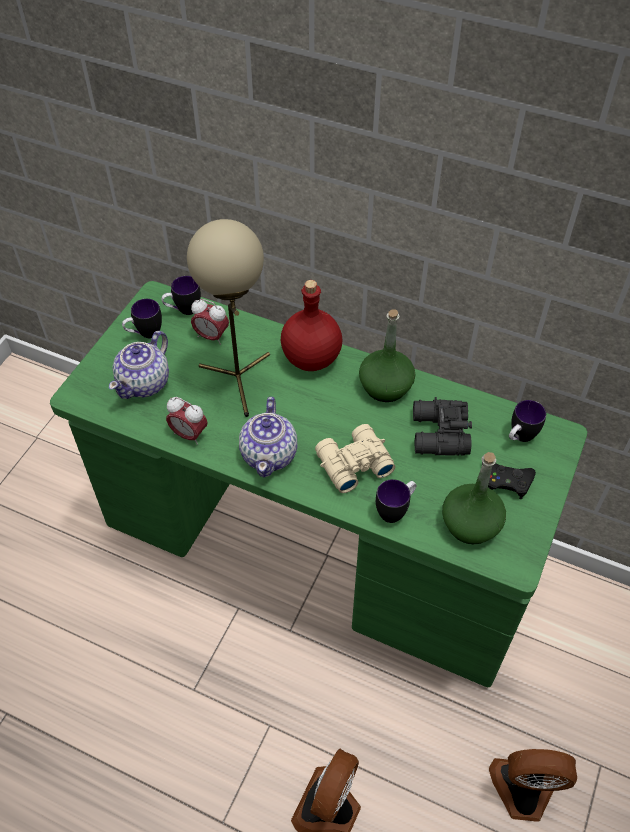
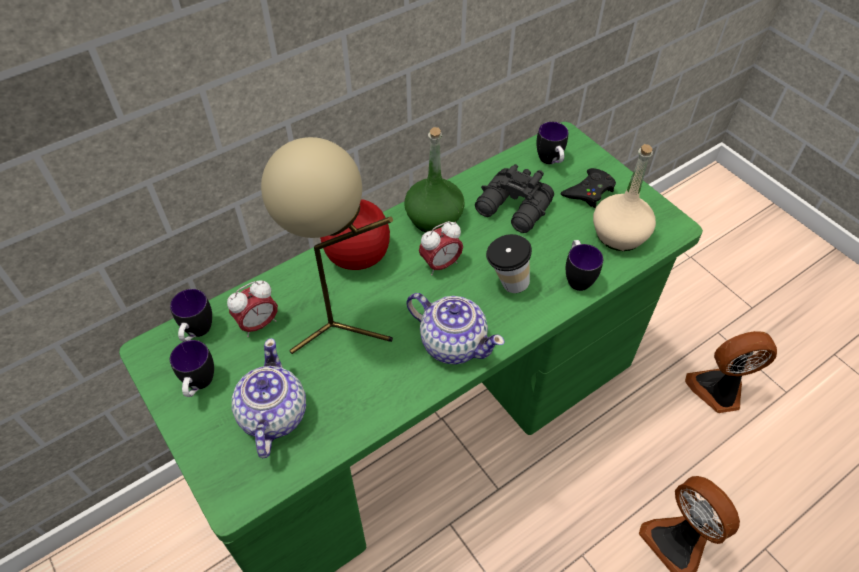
camera: 60 degrees left, 0 degrees up
teapot [109,331,169,399] -> teapot turned 150 degrees counterclockwise [232,338,306,458]
alarm clock [166,397,208,445] -> alarm clock moved to [419,221,463,275]
beige binoculars [315,424,395,493] -> cup [486,234,532,293]
green bottle [442,452,506,544] -> beige bottle [593,144,656,251]
fan [489,749,577,822] -> fan turned 45 degrees clockwise [685,331,777,413]

